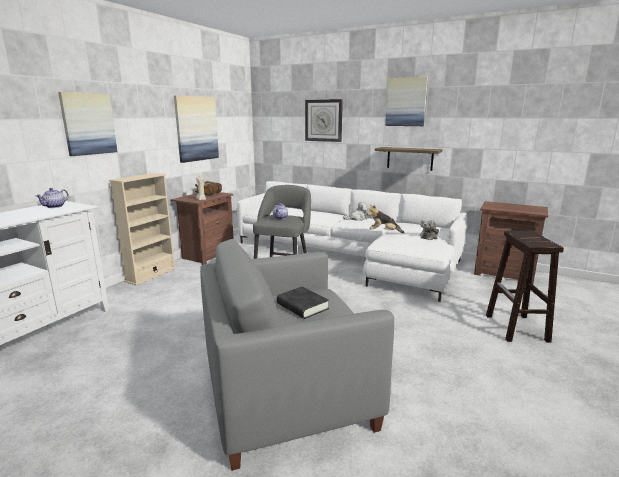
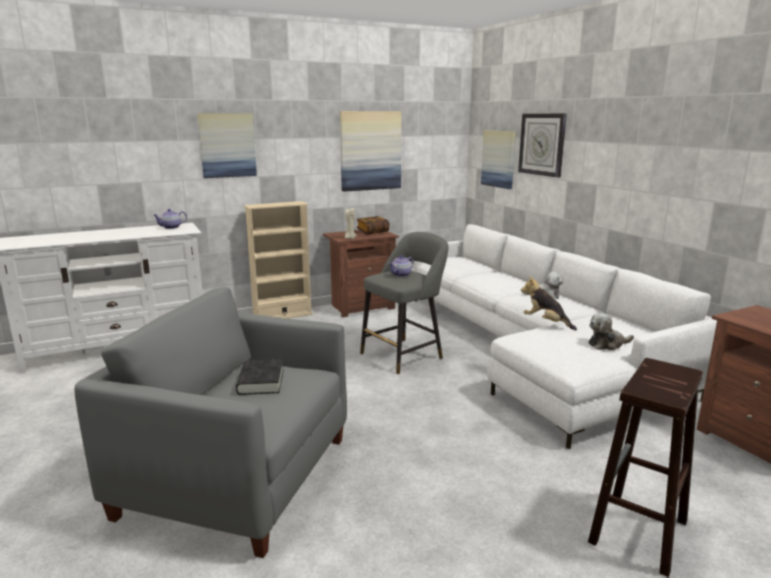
camera: 35 degrees right, 0 degrees up
shelf [375,147,442,171] -> none
picture [385,77,428,126] -> picture moved to [481,130,516,189]

